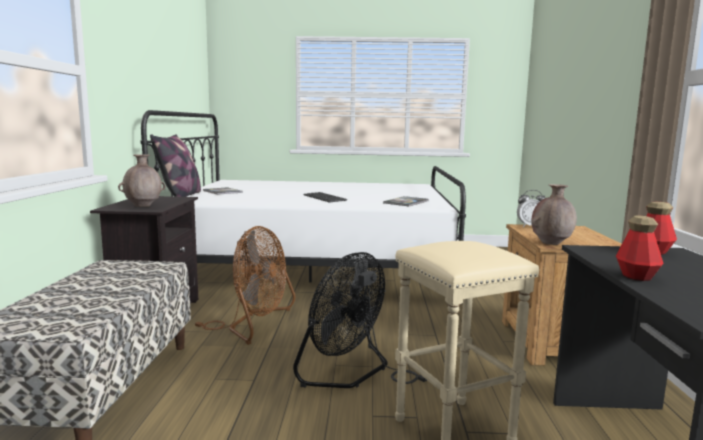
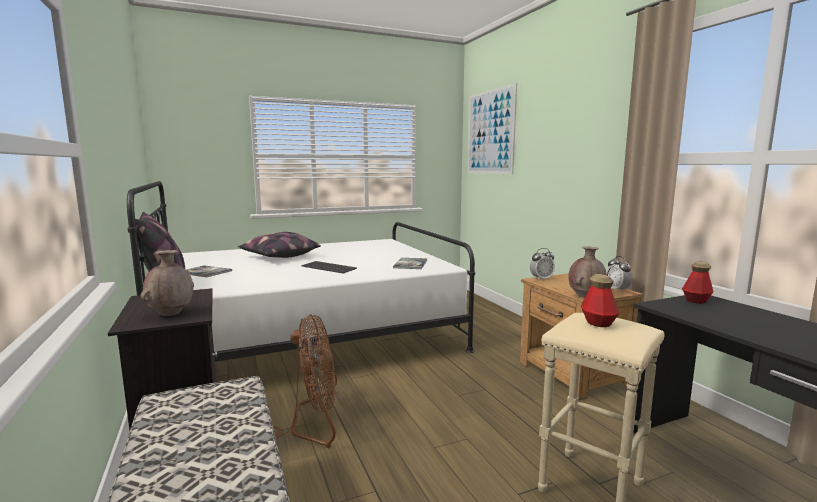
camera: 25 degrees left, 0 degrees up
black fan [293,252,428,388] -> none
bottle [616,216,664,281] -> bottle moved to [581,274,620,327]
none -> pillow [238,232,321,258]
none -> picture [468,83,517,174]
none -> alarm clock [606,256,633,292]

